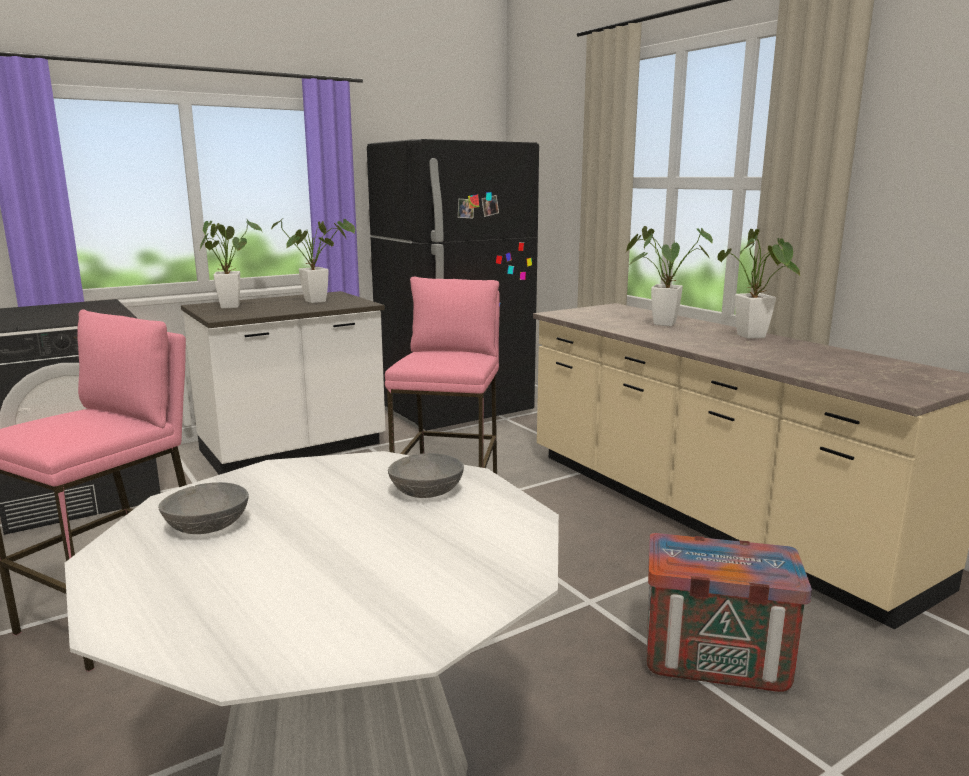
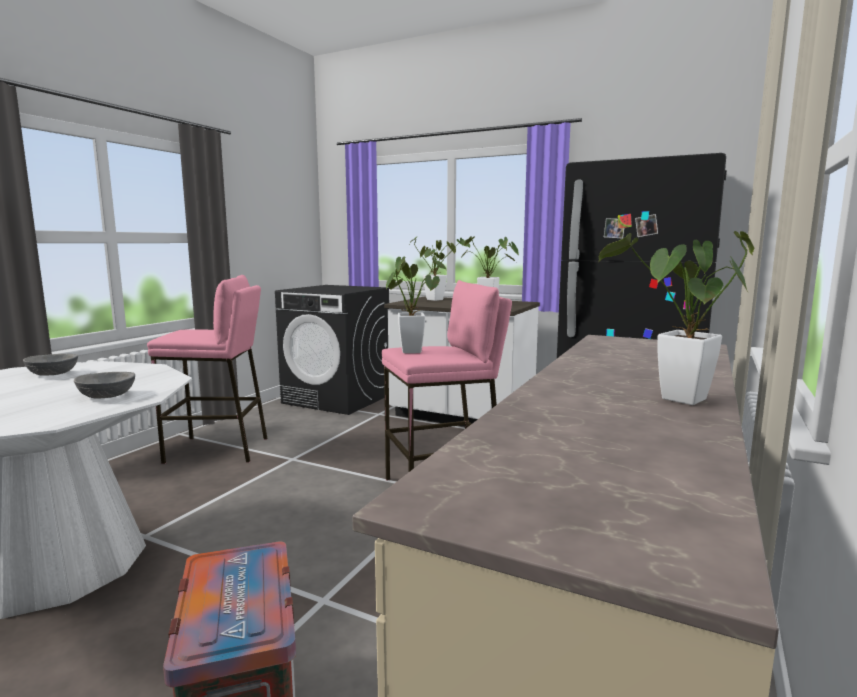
camera: 60 degrees right, 5 degrees down
potted plant [626,226,713,326] -> potted plant moved to [386,256,446,353]

